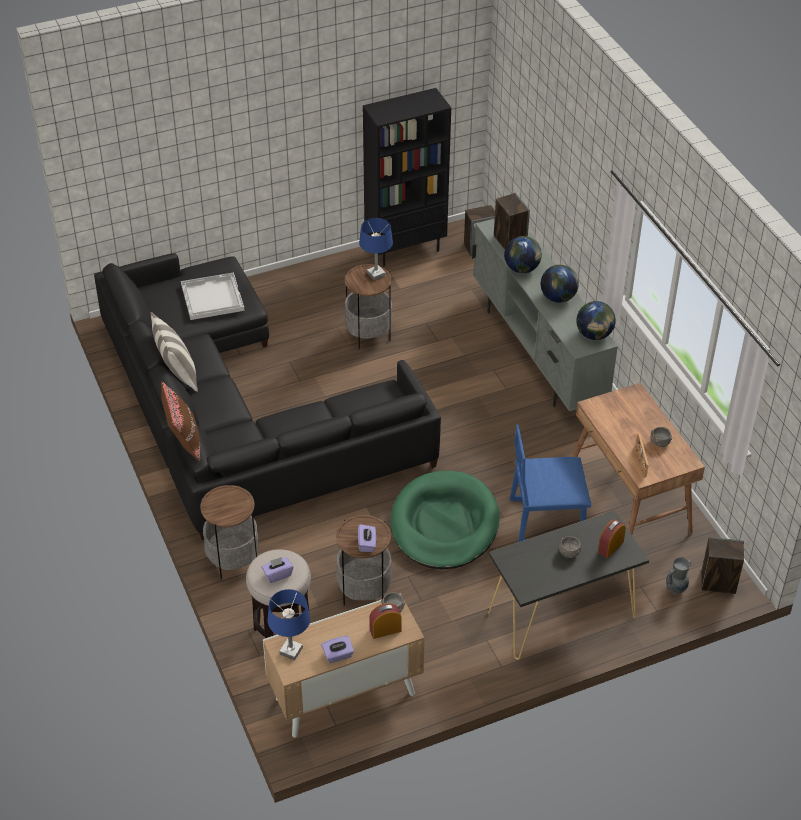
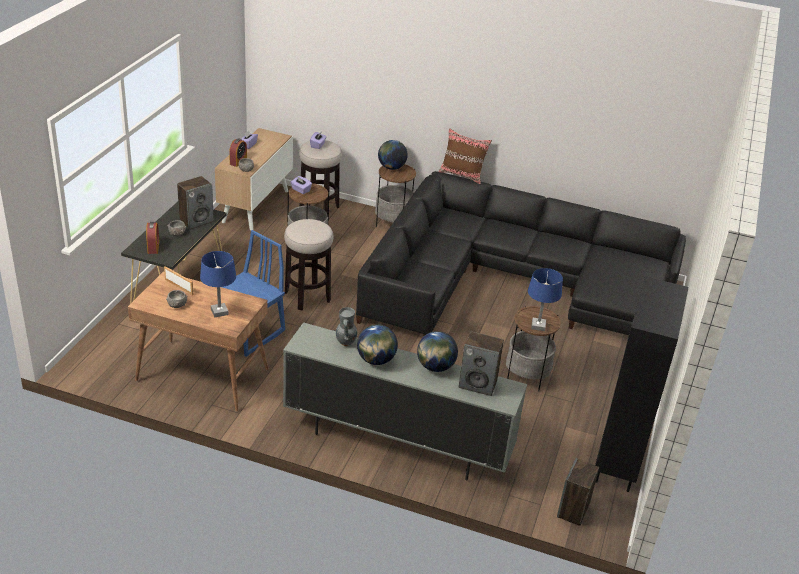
camera: 130 degrees right, 10 degrees down
pillow [150,312,198,392] -> none
white tray [181,272,244,320] -> none
blue table lamp [268,589,310,660] -> blue table lamp moved to [200,251,236,317]
green dog bed [390,471,500,569] -> stool [284,219,334,310]
globe [576,301,616,340] -> globe moved to [378,140,408,170]
grey vase [666,557,691,594] -> grey vase moved to [336,307,357,346]
speaker [701,537,744,594] -> speaker moved to [177,176,214,230]

